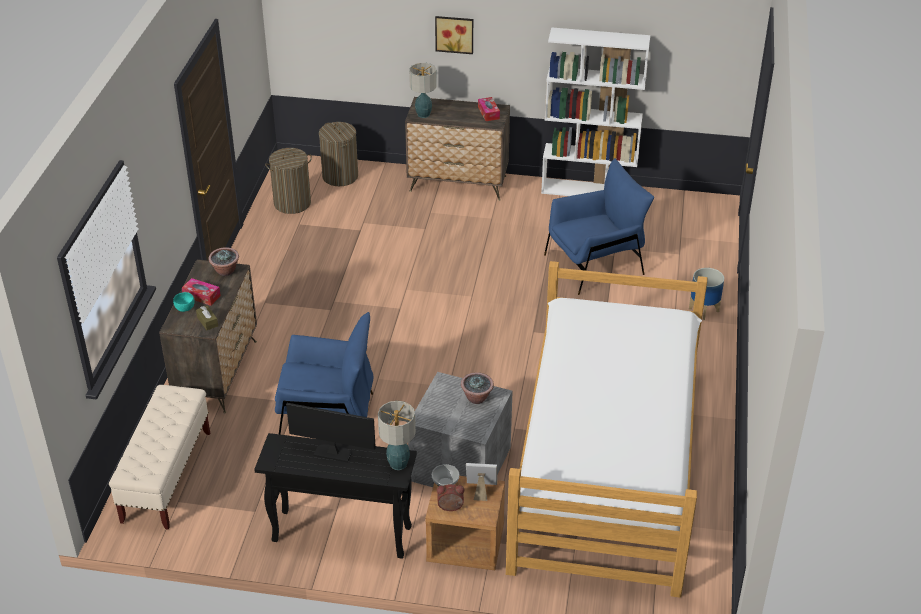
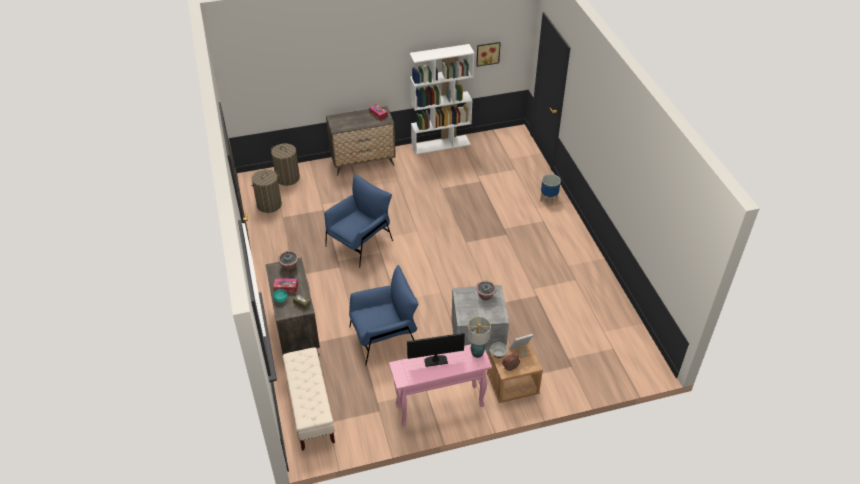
camera: 25 degrees left, 5 degrees up
black console table [254,433,417,559] -> pink console table [389,344,492,426]
table lamp [409,63,437,118] -> none
picture [435,16,473,54] -> picture moved to [476,42,501,67]
bed [506,261,707,598] -> none
blue armchair [544,158,654,295] -> blue armchair moved to [325,174,393,268]

